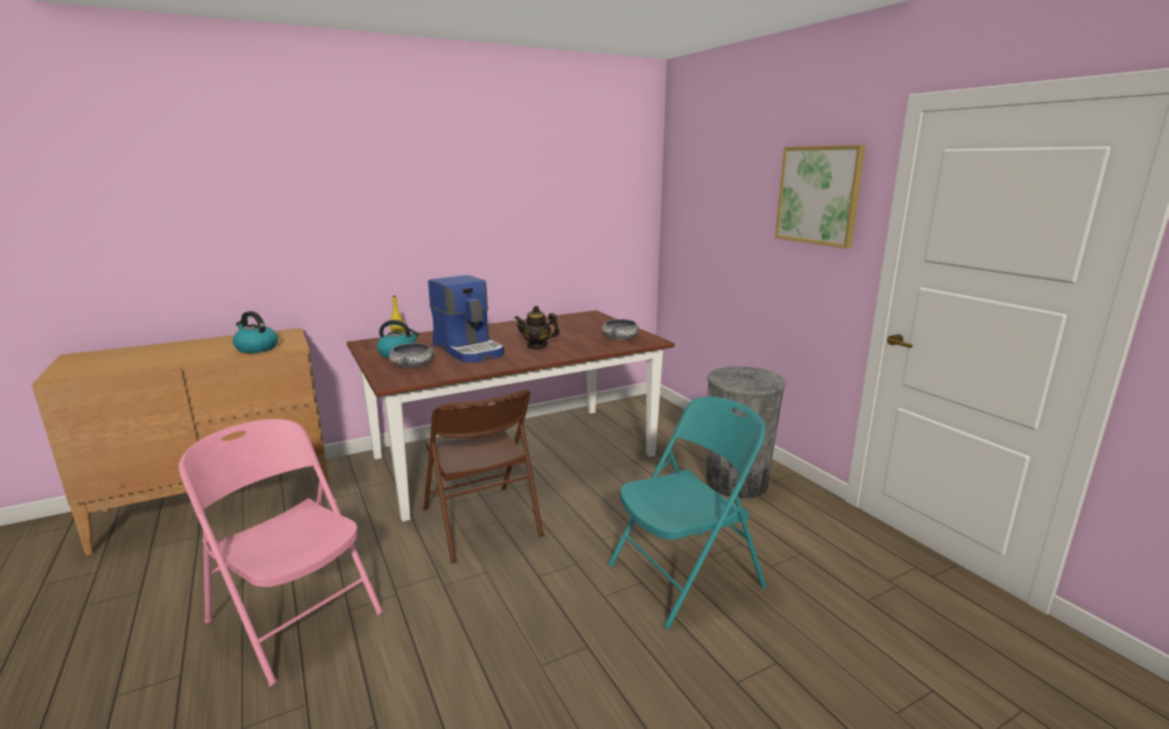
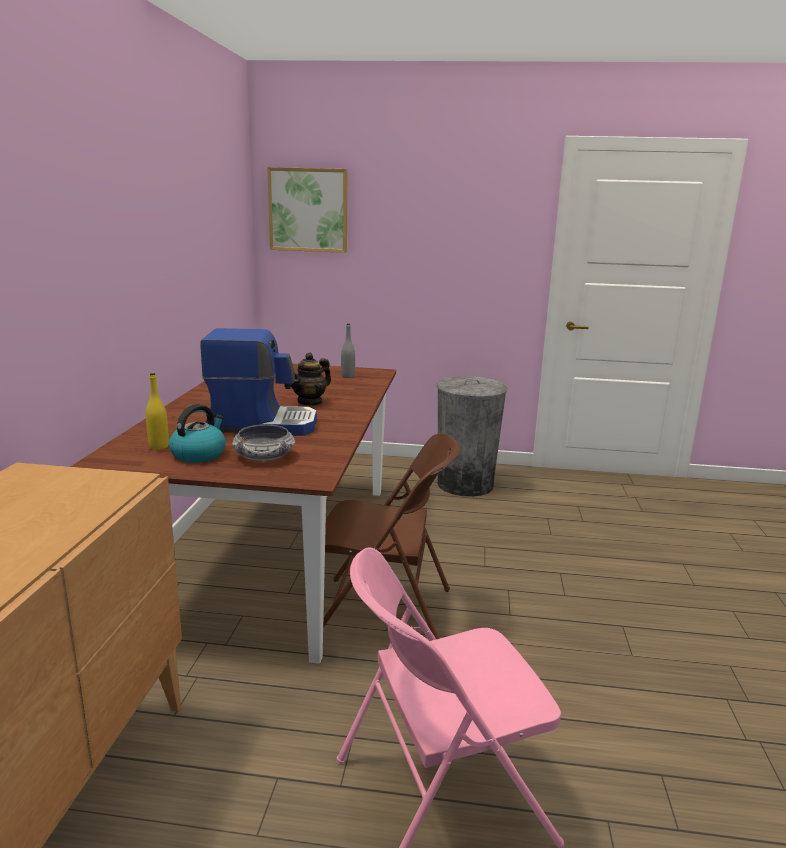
camera: 55 degrees left, 0 degrees up
kettle [233,311,278,353] -> none
bowl [602,319,640,340] -> grey bottle [341,324,355,378]
turquoise chair [608,397,767,630] -> none
picture [775,145,866,248] -> picture moved to [267,167,347,253]

